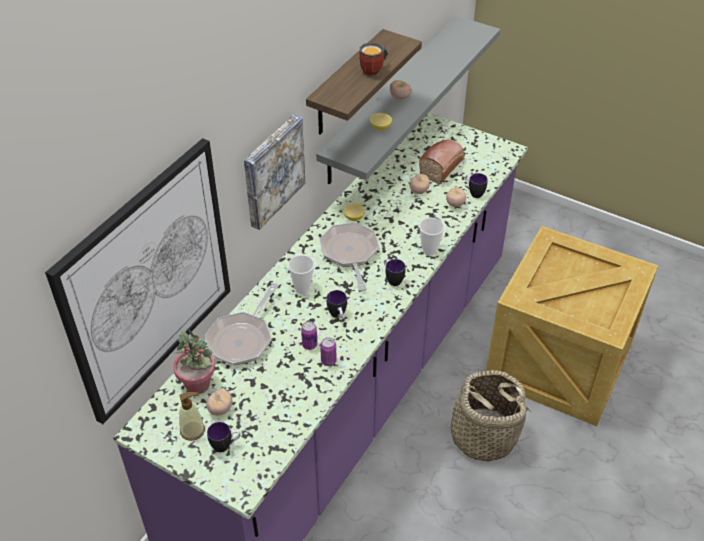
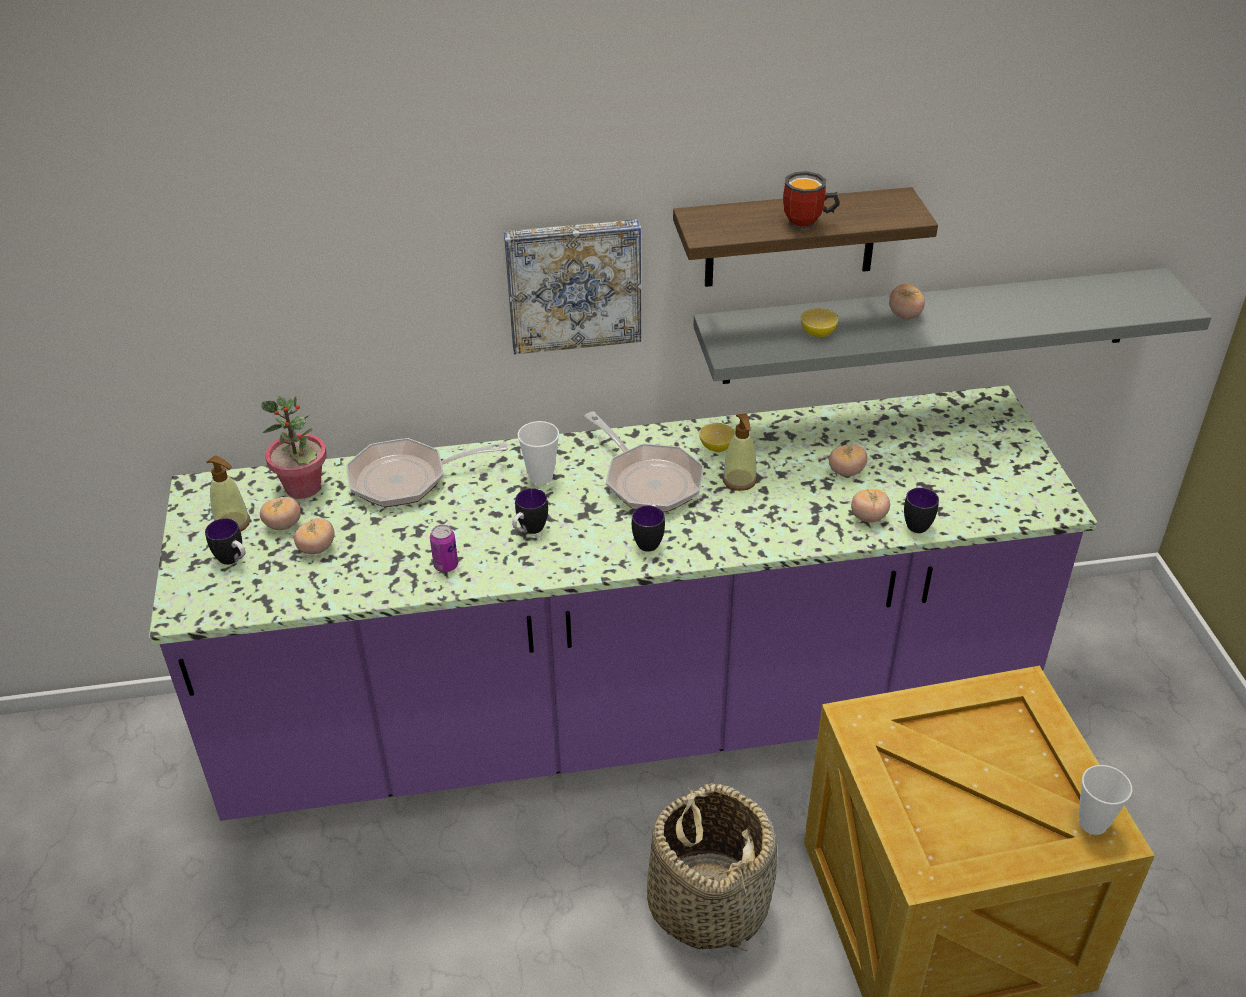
camera: 50 degrees right, 5 degrees down
picture [45,138,230,424] -> none
can [301,321,317,350] -> none
frying pan [319,223,379,291] -> frying pan turned 105 degrees clockwise [584,411,704,512]
bread [419,140,464,185] -> none
cup [419,218,445,256] -> cup moved to [1079,765,1132,835]
none -> tomato [294,518,334,554]
none -> soap dispenser [722,413,757,491]

